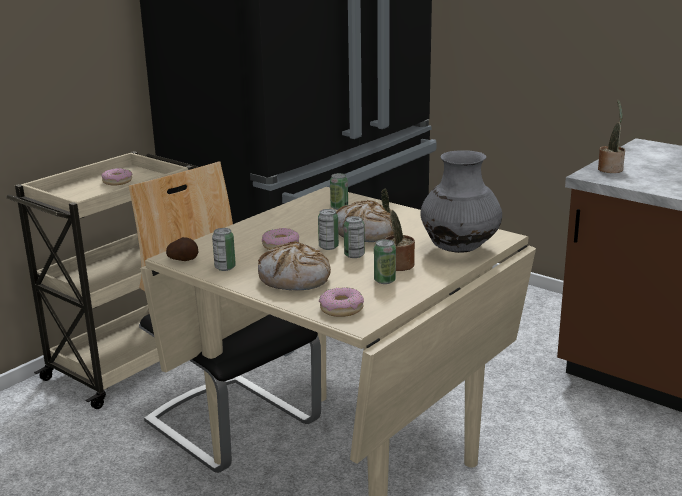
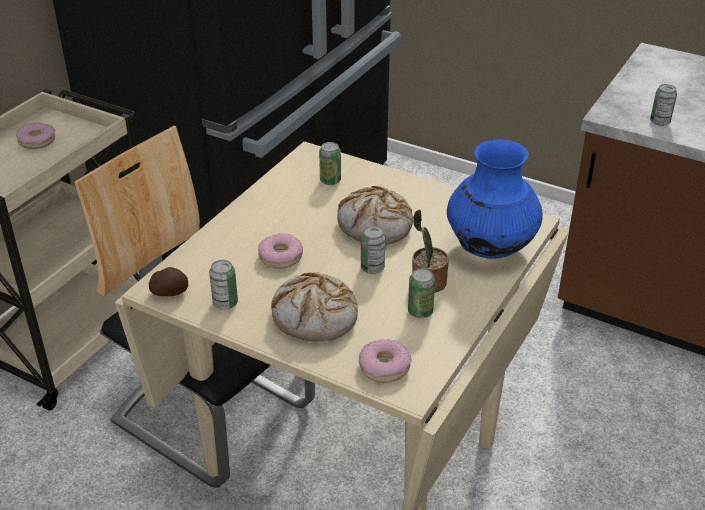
camera: 10 degrees left, 15 degrees up
can [318,209,339,250] -> can moved to [650,84,677,126]
grey vase [420,150,502,253] -> blue vase [447,140,543,259]
potted plant [598,99,625,173] -> none

